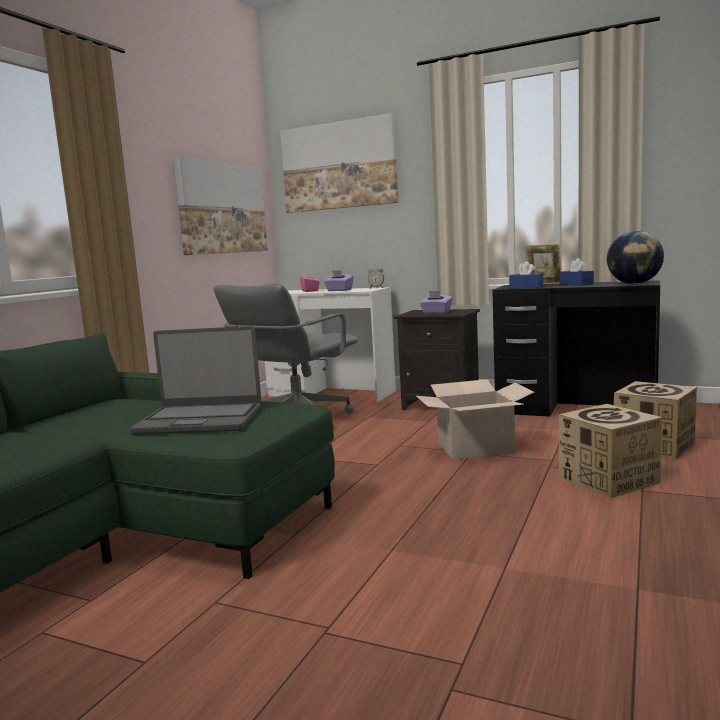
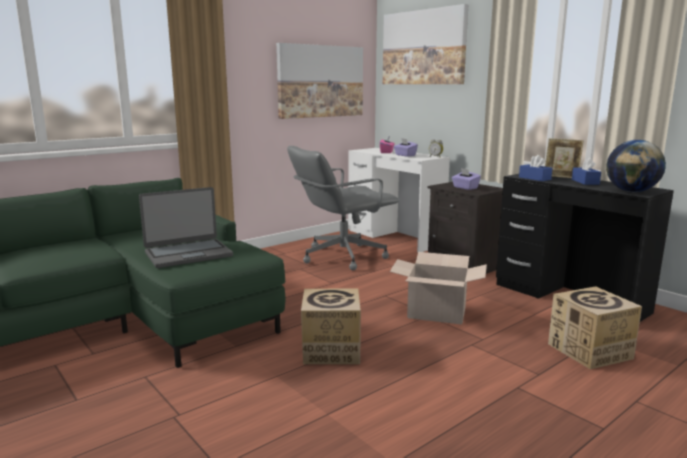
camera: 25 degrees right, 5 degrees up
laptop [130,326,261,435] -> laptop turned 60 degrees counterclockwise [139,187,233,268]
cardboard box [559,404,662,498] -> cardboard box moved to [301,288,361,364]

